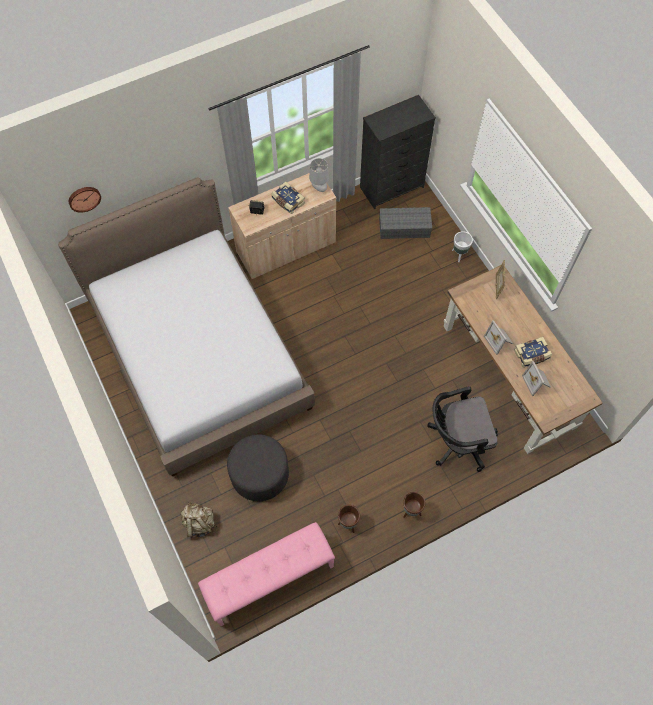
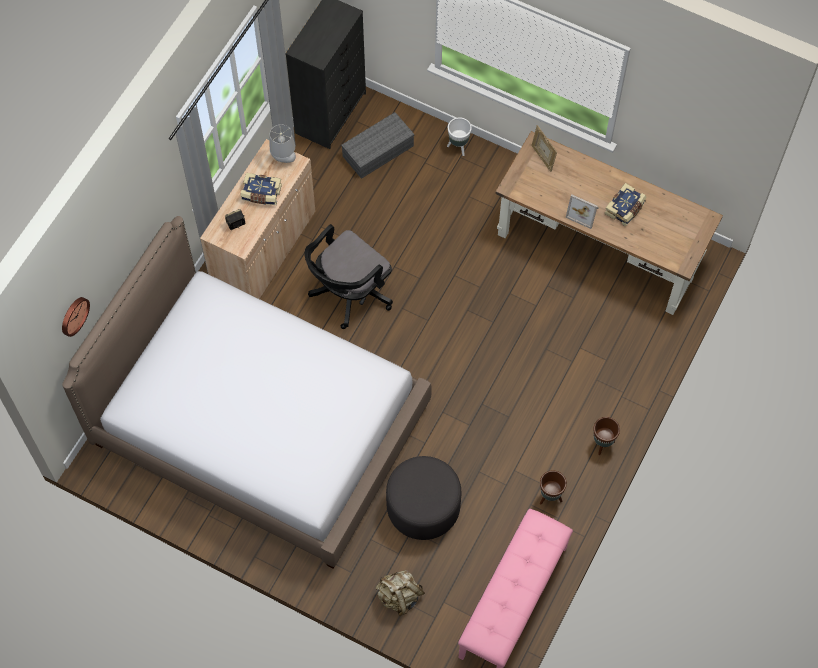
camera: 35 degrees left, 0 degrees up
black office chair [427,386,498,472] -> black office chair moved to [305,224,393,329]
picture frame [522,361,551,396] -> none

